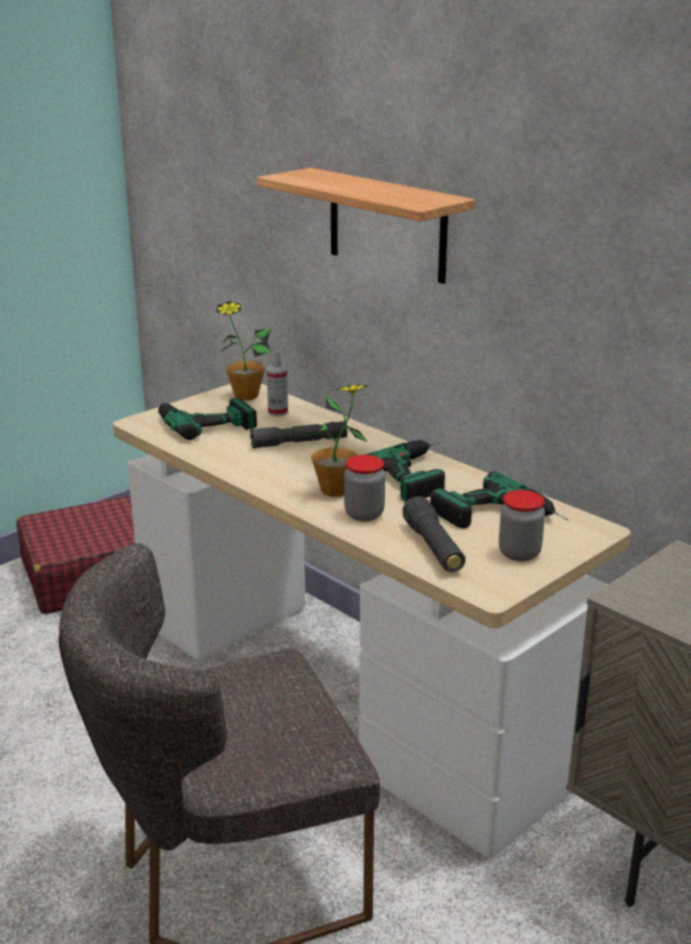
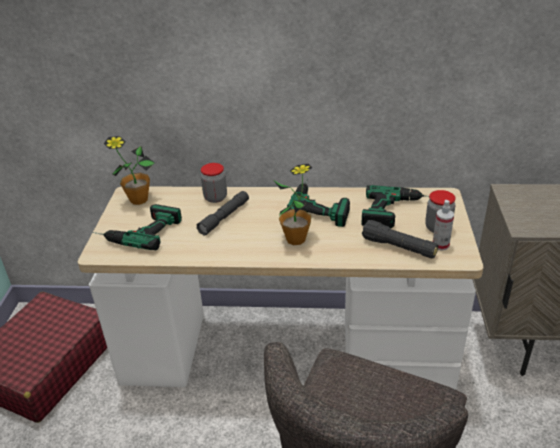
camera: 40 degrees left, 10 degrees up
shelf [257,168,475,284] -> none
spray bottle [267,351,288,416] -> spray bottle moved to [433,200,454,251]
jar [344,455,385,521] -> jar moved to [201,163,227,203]

